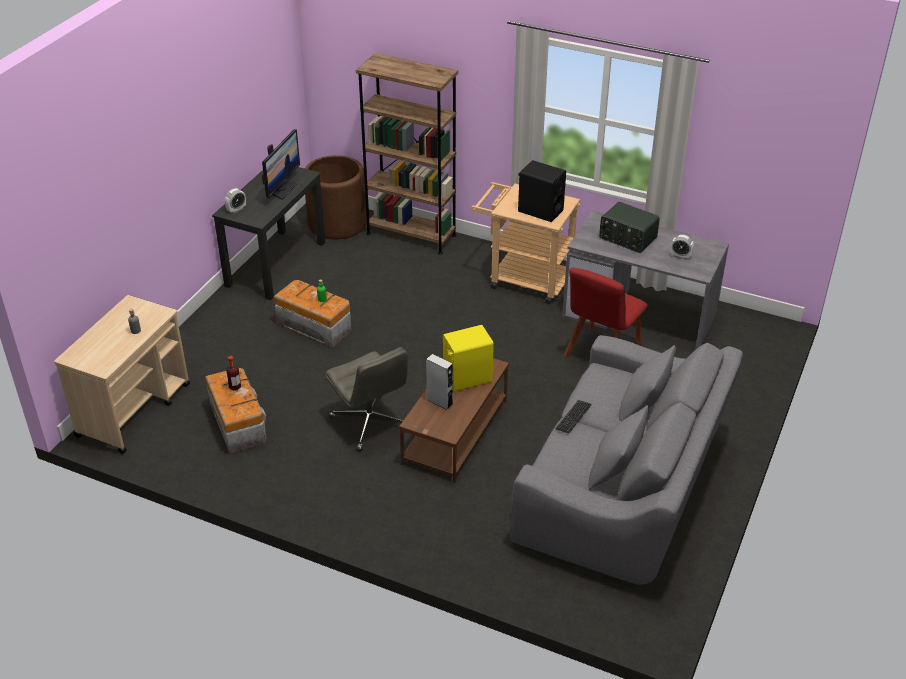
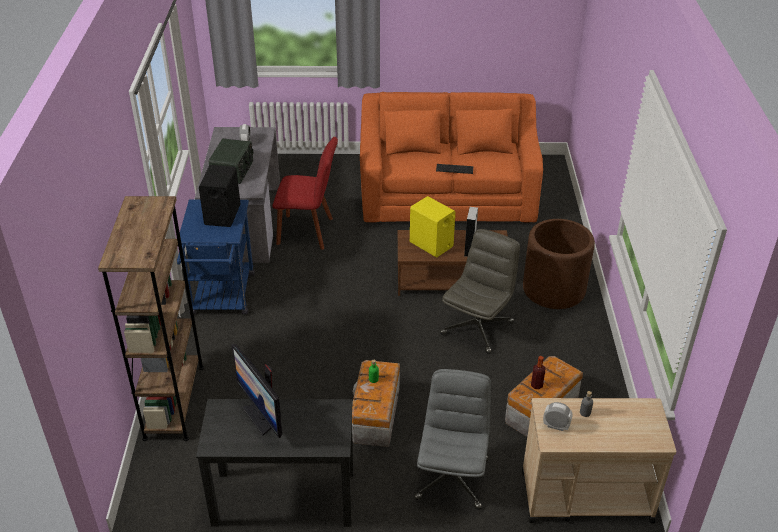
camera: 115 degrees left, 0 degrees up
alarm clock [225,188,246,213] -> alarm clock moved to [543,402,573,431]
monitor [262,129,300,200] -> monitor turned 120 degrees counterclockwise [231,344,282,438]
brown planter [305,155,367,240] -> brown planter moved to [523,219,595,309]
beige cart [471,182,580,304] -> blue cart [177,200,255,314]
grey sofa [509,335,743,585] -> orange sofa [360,92,543,223]
none -> grey office chair [414,369,491,510]

